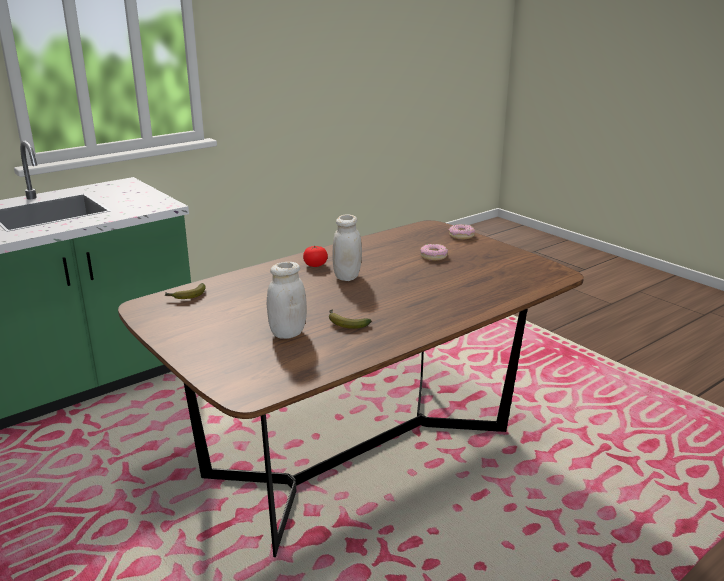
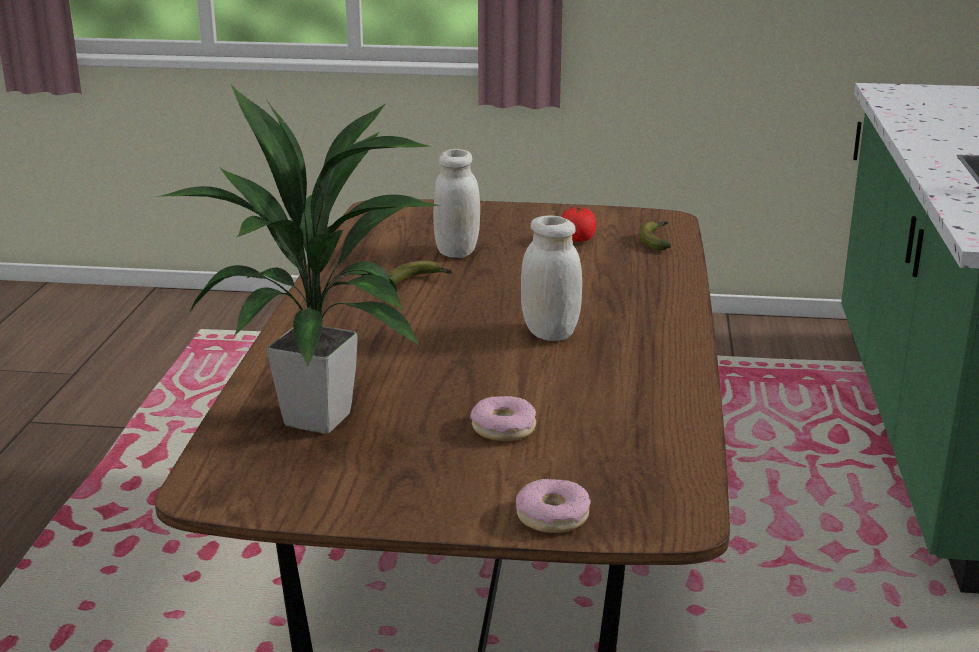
camera: 135 degrees right, 0 degrees up
tomato [303,246,328,267] -> tomato moved to [561,207,596,242]
none -> potted plant [154,84,440,434]

